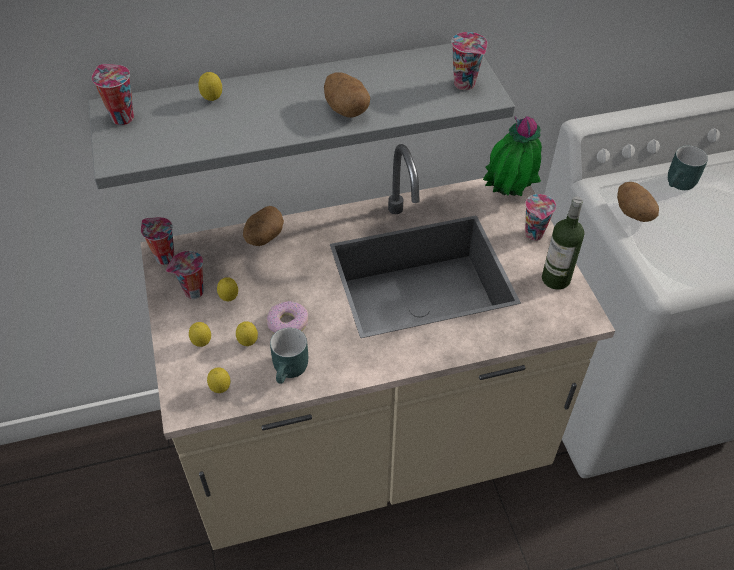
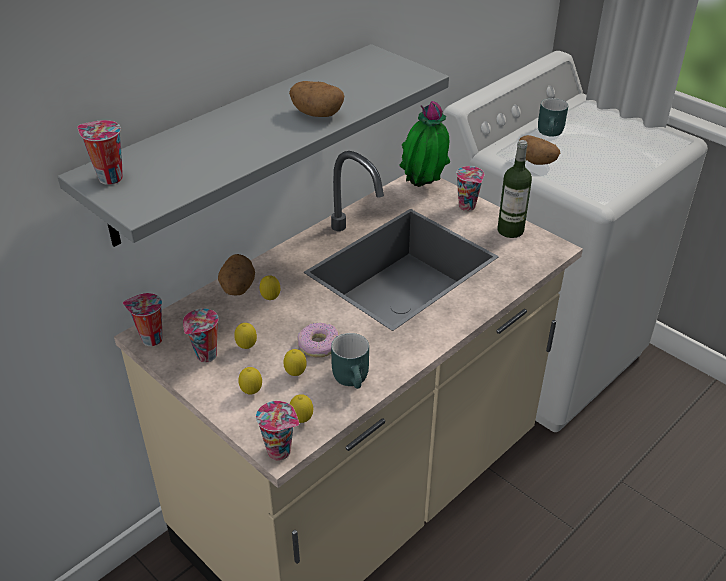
camera: 30 degrees left, 10 degrees down
lemon [198,72,222,101] -> lemon moved to [259,275,280,300]
cup [451,32,487,90] -> cup moved to [256,401,299,461]

